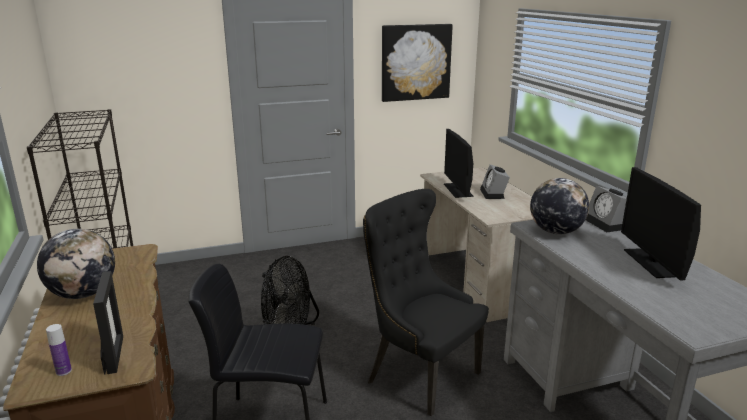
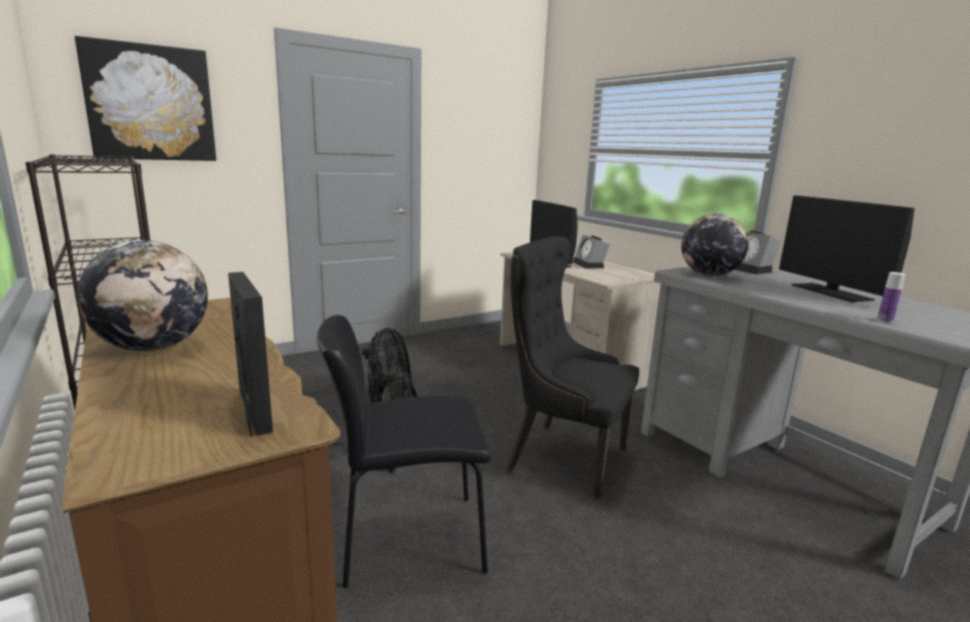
camera: 15 degrees left, 5 degrees down
bottle [46,324,72,376] -> bottle moved to [877,272,905,323]
picture [382,24,453,102] -> picture moved to [75,36,216,161]

